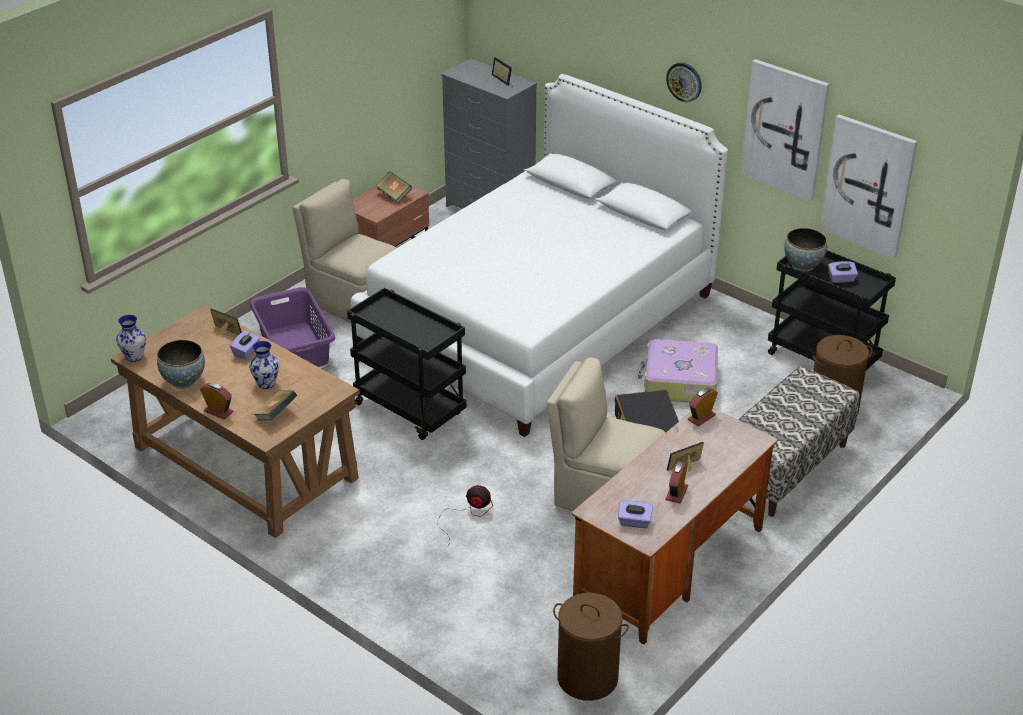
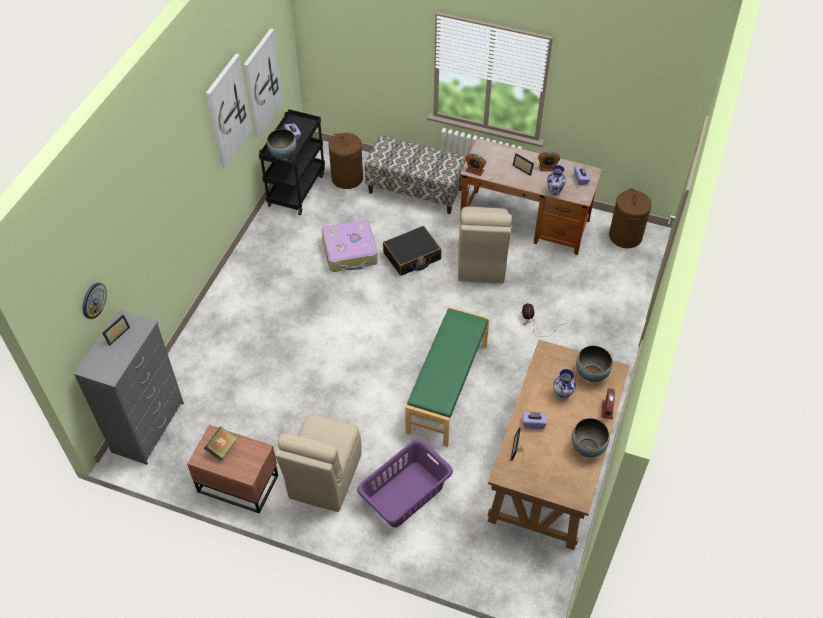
camera: 110 degrees left, 15 degrees up
vase [116,315,146,362] -> vase moved to [547,165,566,195]
book [254,390,297,421] -> bowl [576,345,612,382]
black cart [347,287,467,440] -> green bench [405,307,490,447]
white bed [351,74,728,437] -> none
wall clock [666,62,702,102] -> wall clock moved to [83,283,107,319]

